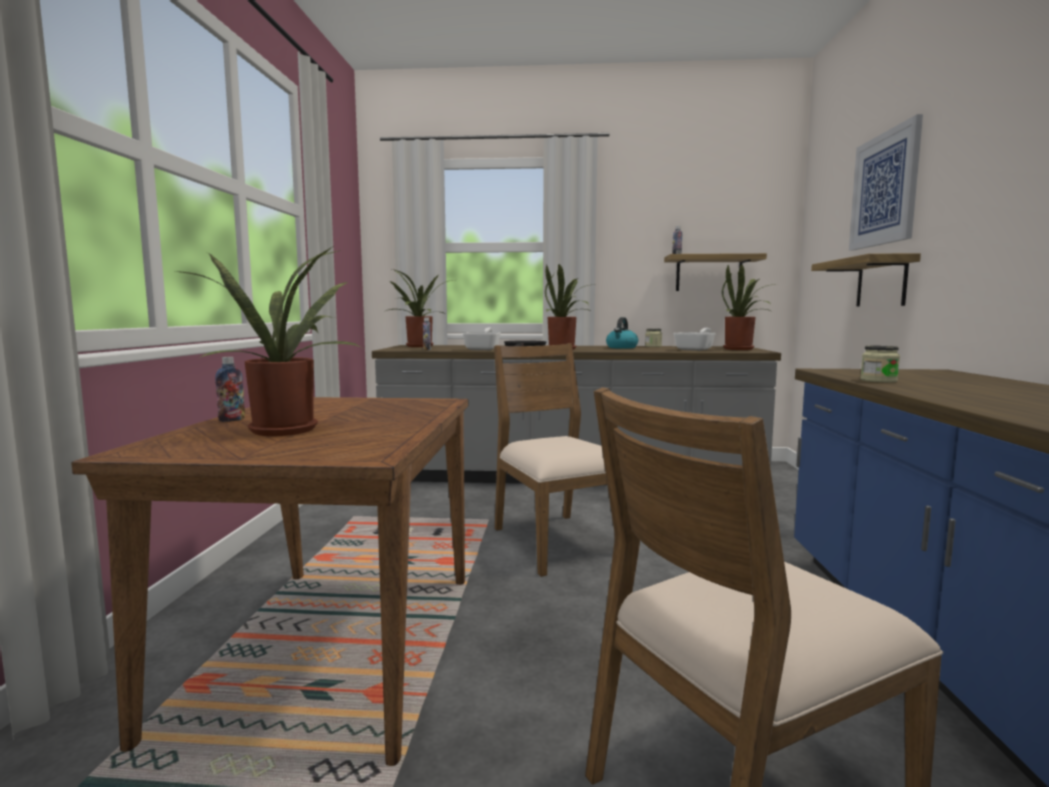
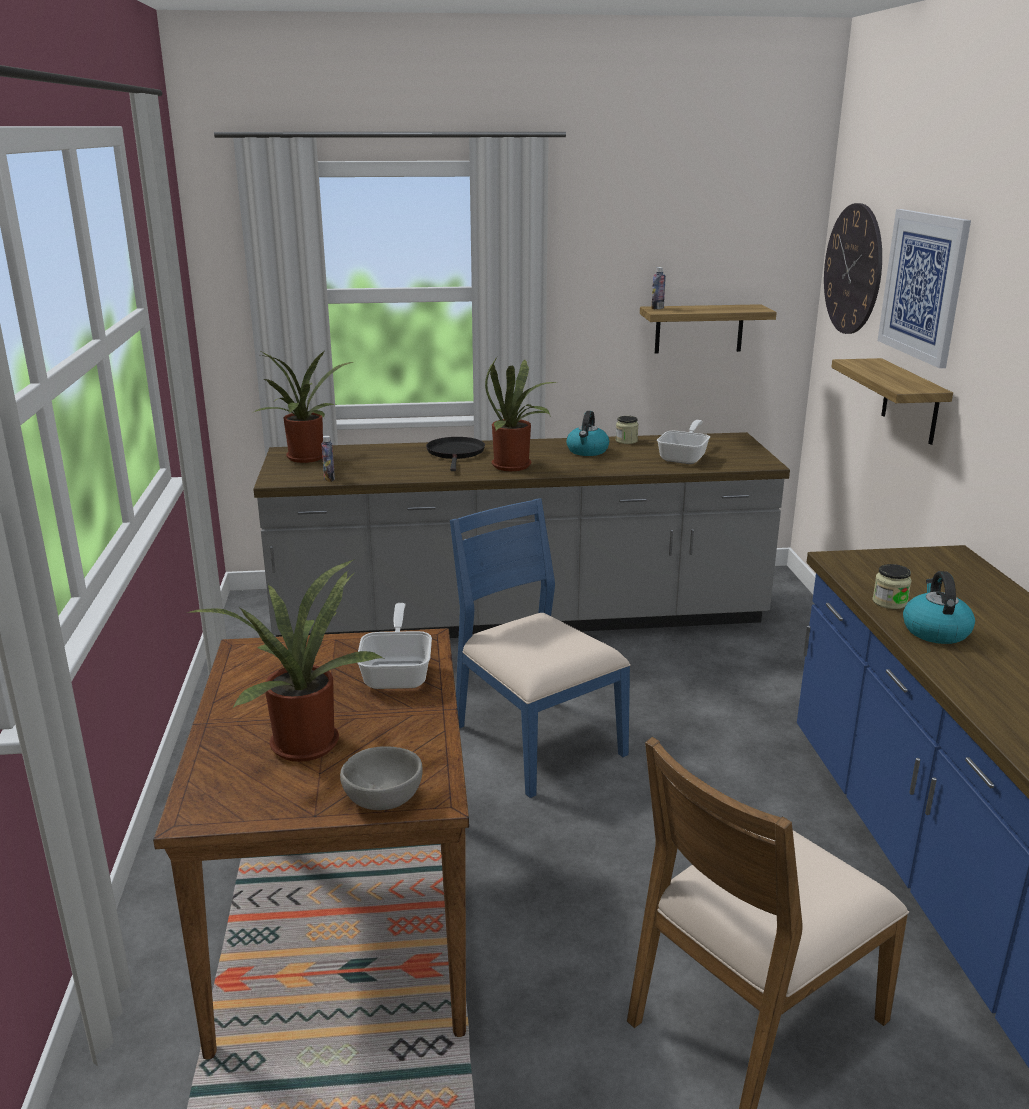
camera: 10 degrees left, 15 degrees up
bottle [215,357,245,422] -> none
frying pan [462,327,501,350] -> frying pan moved to [358,603,432,689]
brown chair [494,343,607,577] -> blue chair [450,498,631,798]
potted plant [722,264,776,350] -> none
none -> grey bowl [340,746,422,810]
none -> wall clock [824,203,882,334]
none -> kettle [903,571,975,644]

